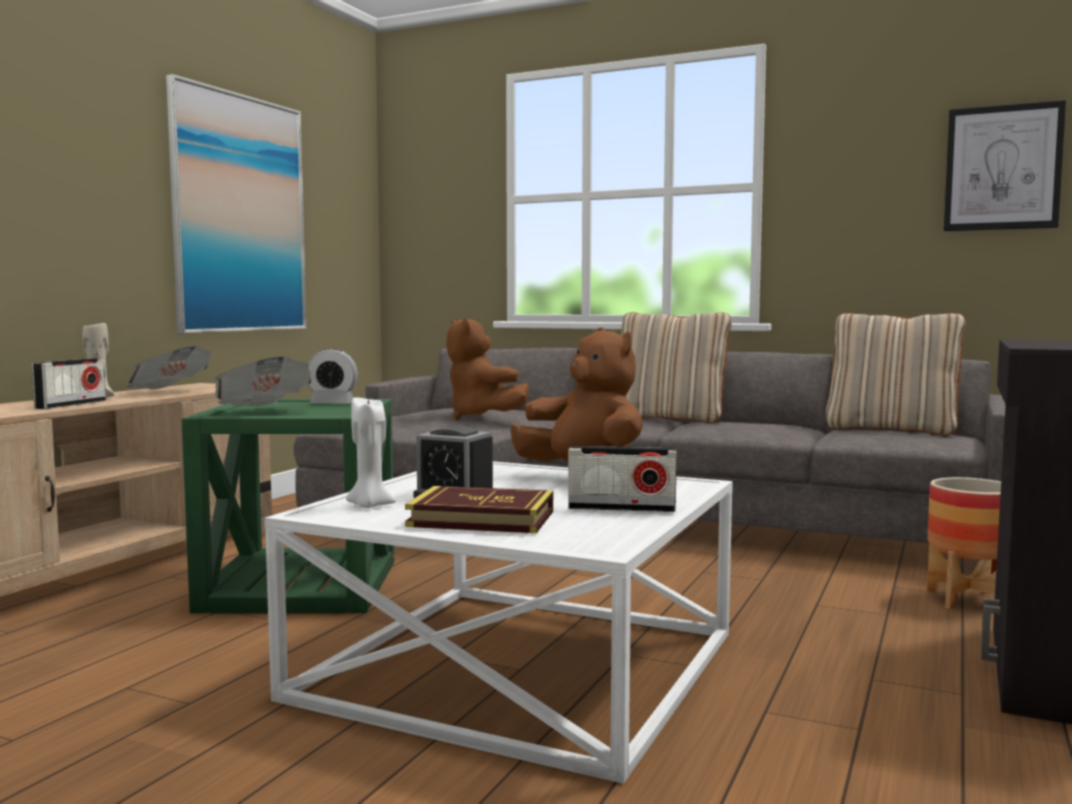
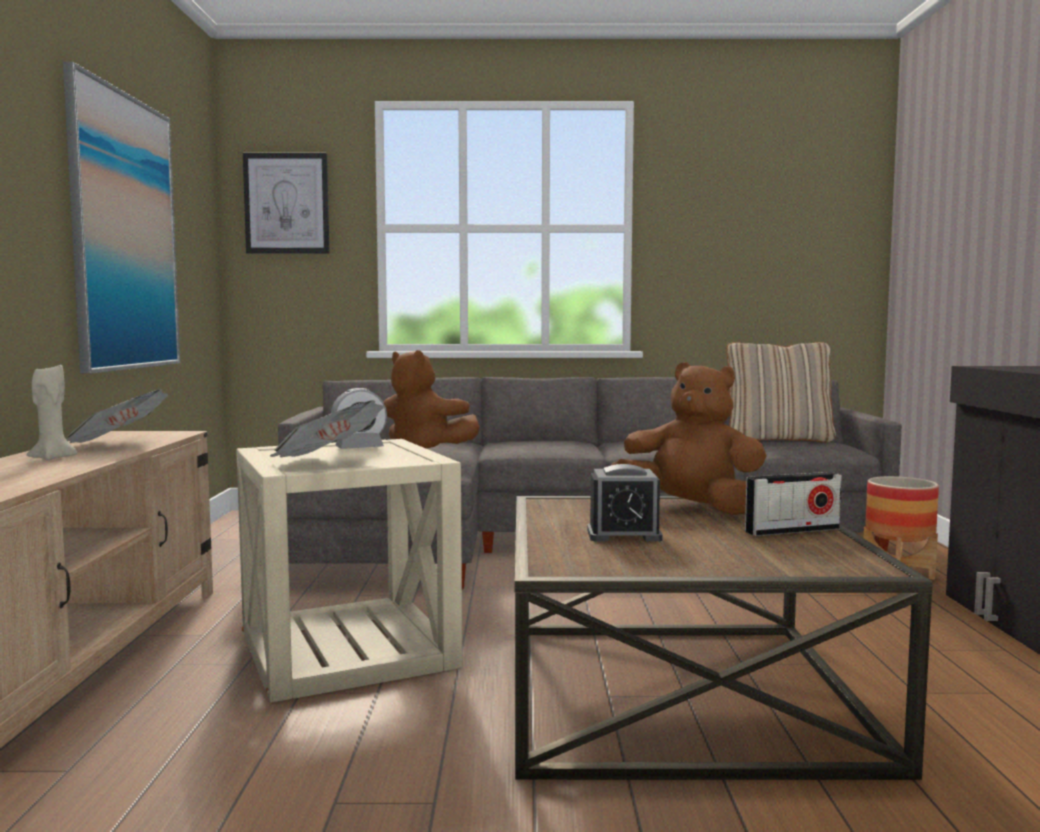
camera: 25 degrees left, 0 degrees up
radio [32,358,106,409] -> none
green side table [182,399,395,613] -> beige side table [236,439,462,702]
white coffee table [264,461,733,784] -> brown coffee table [515,496,933,780]
white candle [346,395,396,508] -> none
book [405,486,553,533] -> none
beige pillow [621,312,731,423] -> none
picture [944,100,1066,231] -> picture moved to [243,153,330,254]

